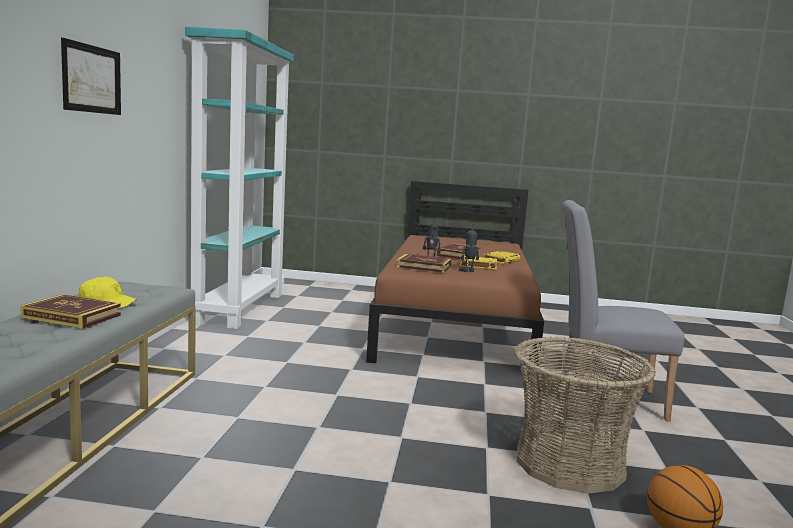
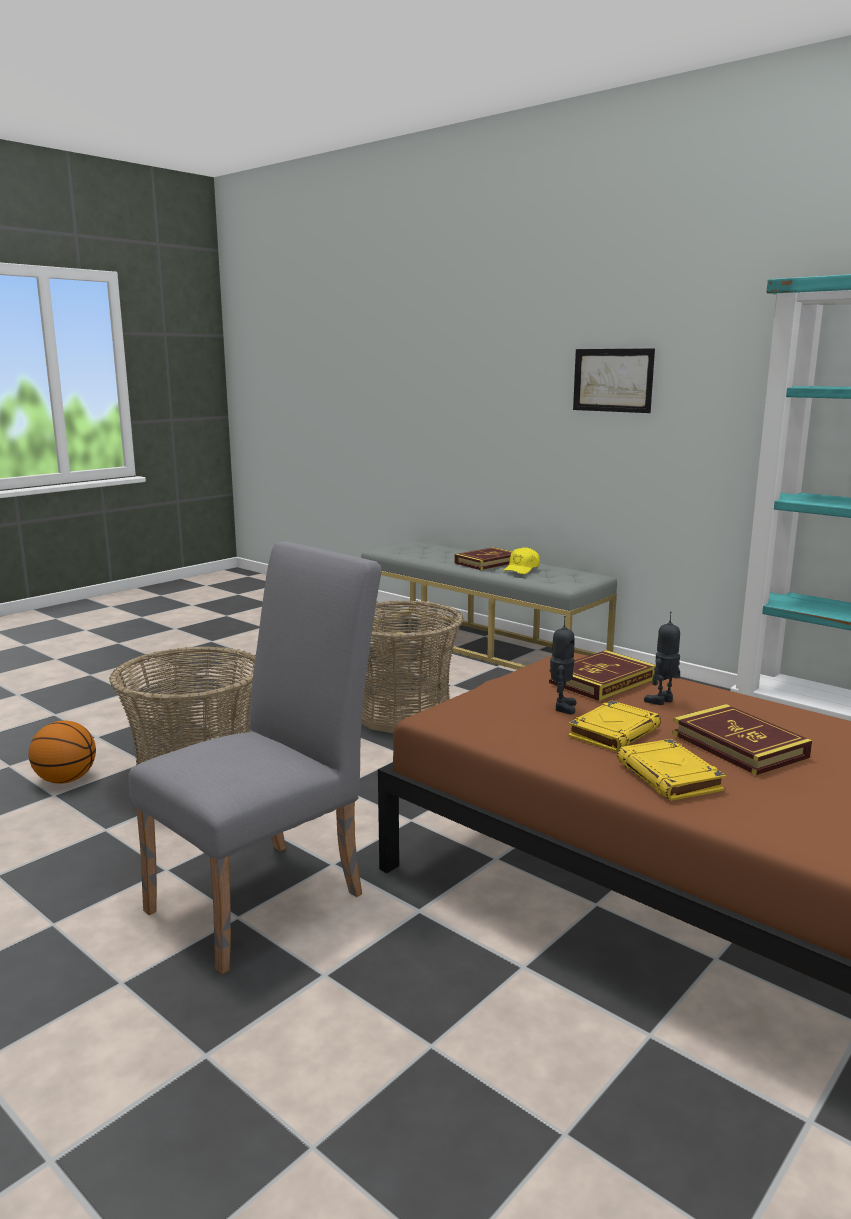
camera: 125 degrees right, 5 degrees up
none -> basket [361,600,463,733]

